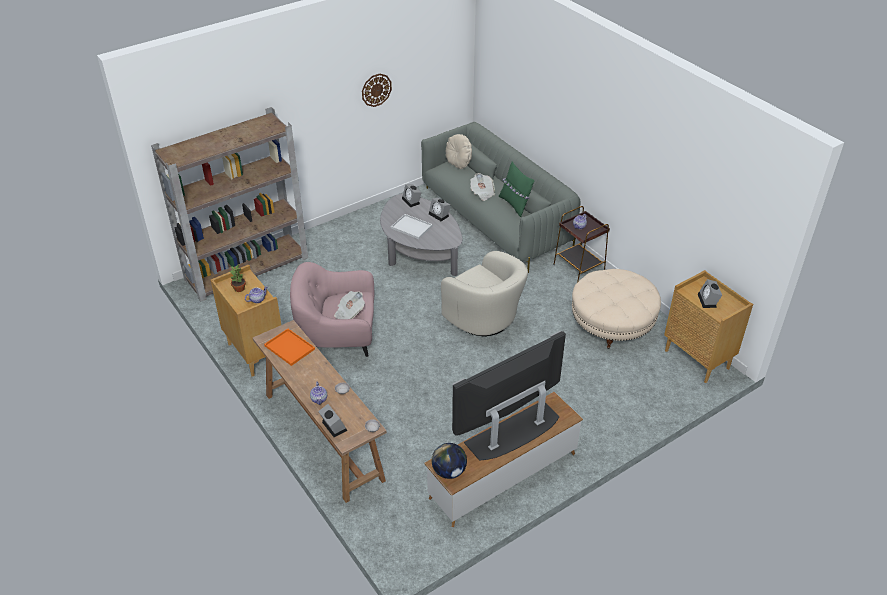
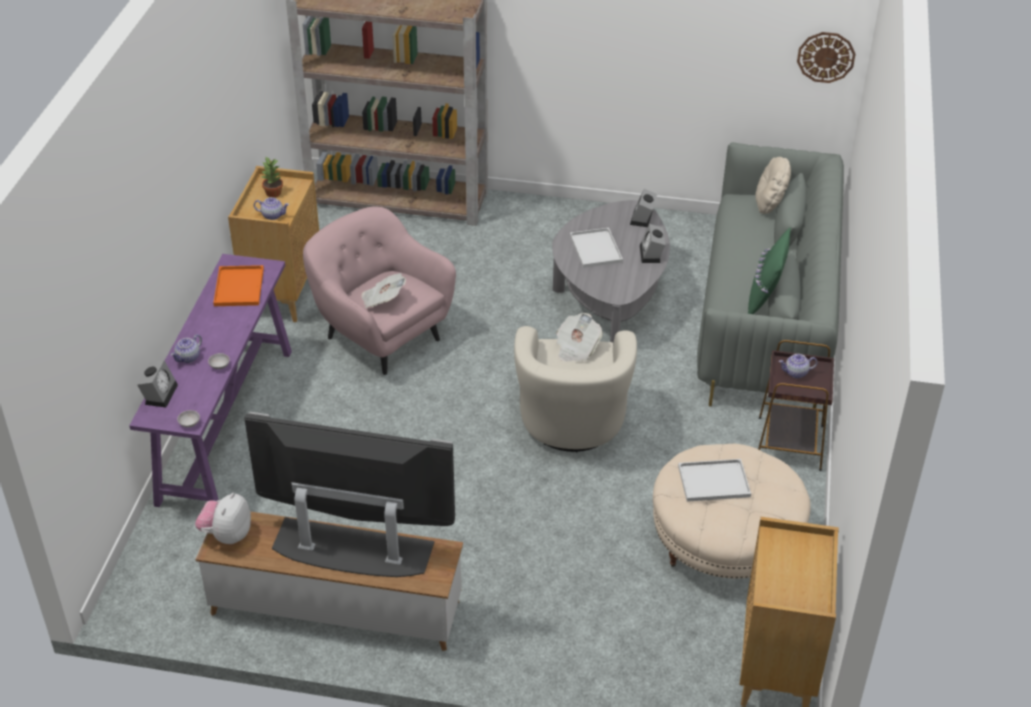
camera: 45 degrees right, 0 degrees up
brown console table [253,320,387,503] -> purple console table [129,254,292,507]
wall clock [362,74,392,107] -> wall clock moved to [797,32,855,83]
globe [432,443,467,479] -> plush toy [195,493,251,544]
newspaper [470,173,495,201] -> newspaper moved to [556,313,602,362]
alarm clock [698,279,722,308] -> none
none -> white tray [678,459,751,502]

